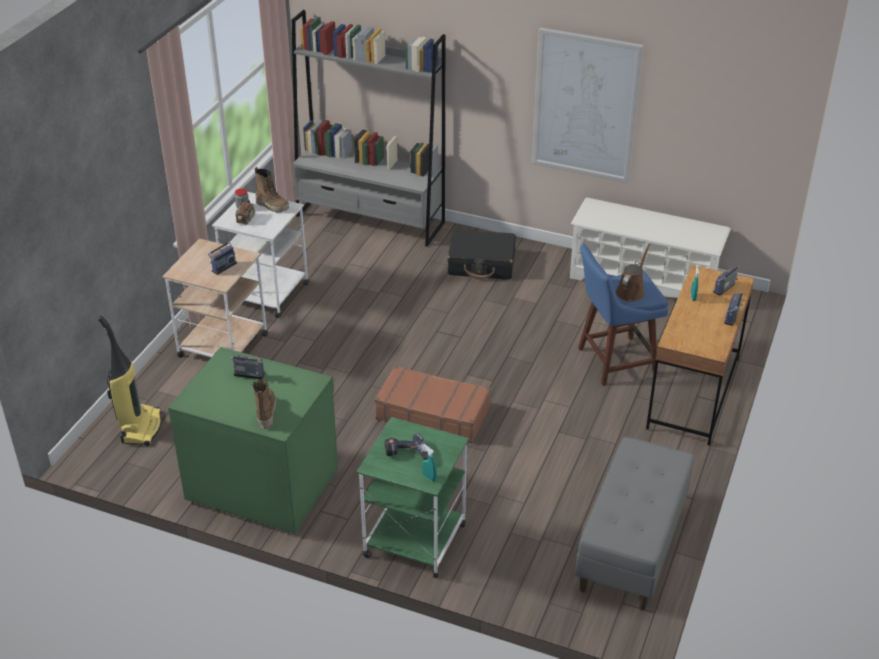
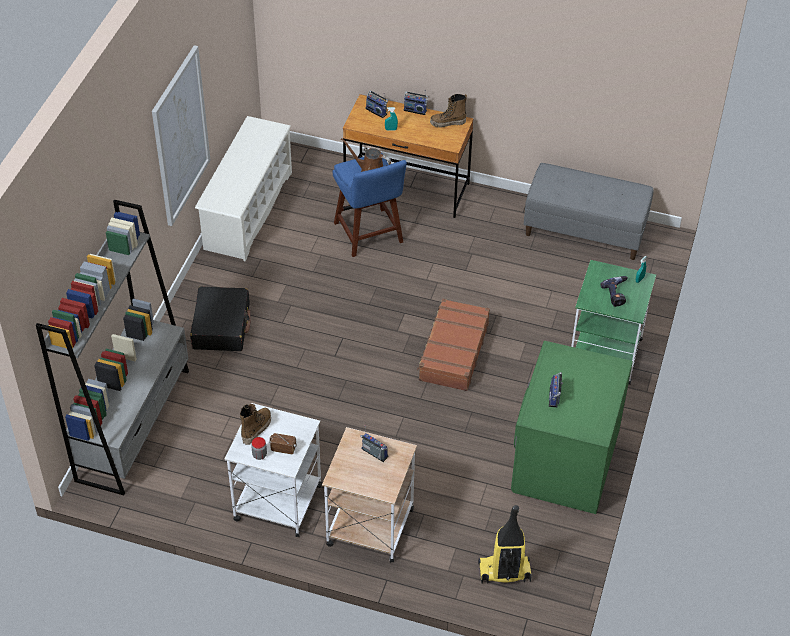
camera: 95 degrees left, 10 degrees up
boot [251,379,276,429] -> boot moved to [430,94,467,128]

